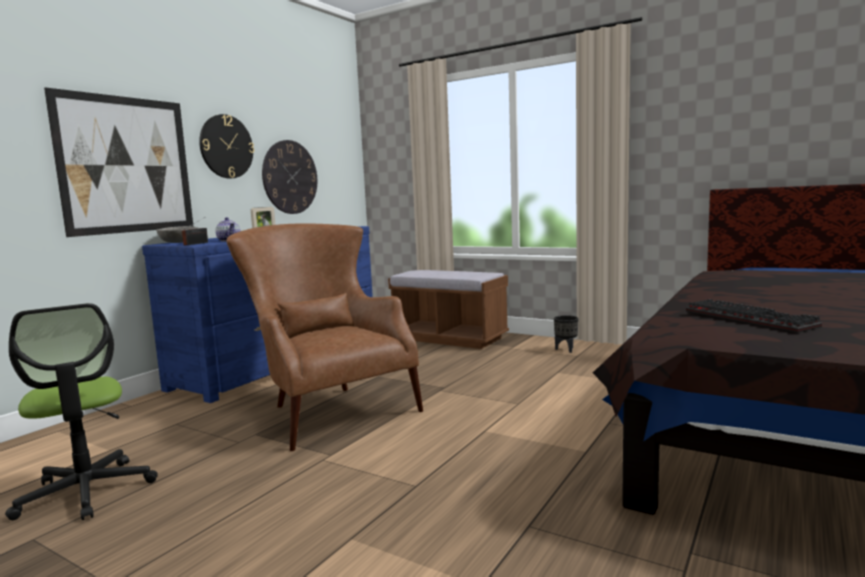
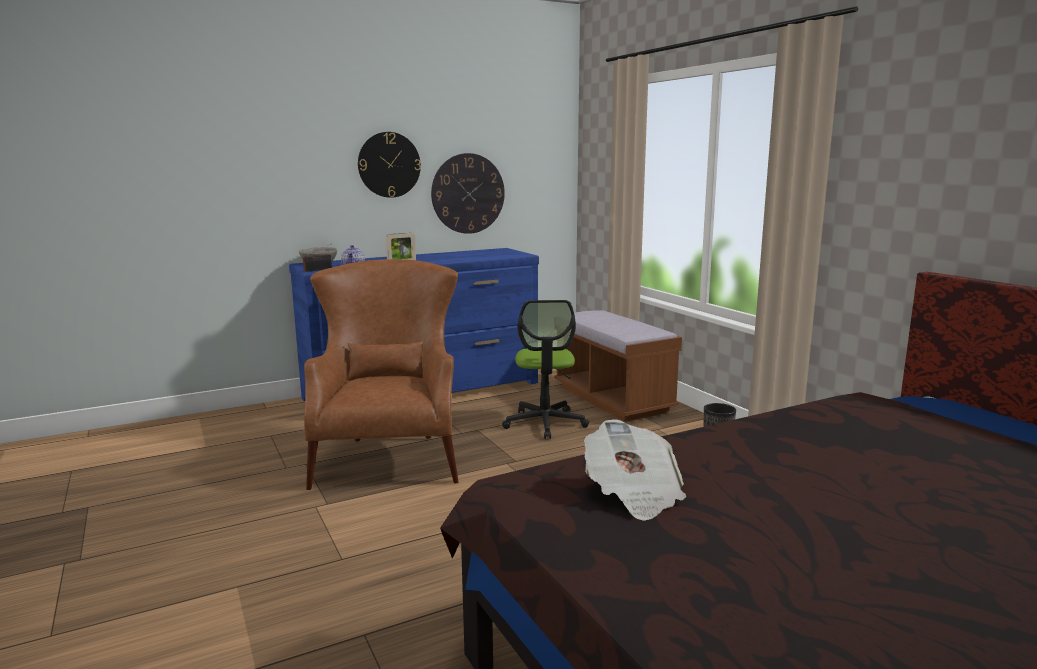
camera: 30 degrees right, 5 degrees up
office chair [5,303,158,520] -> office chair moved to [502,300,589,439]
picture [44,87,193,237] -> none
keyboard [686,299,822,333] -> newspaper [584,419,686,521]

